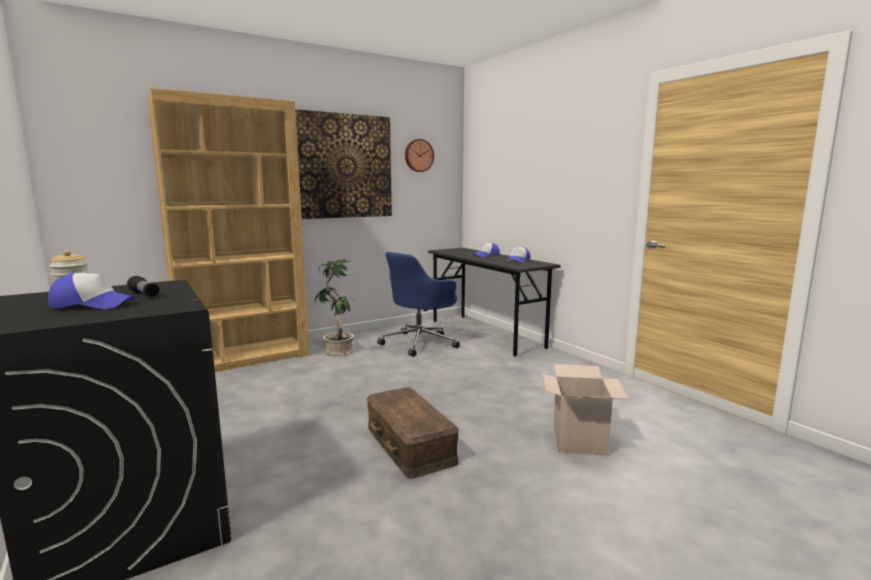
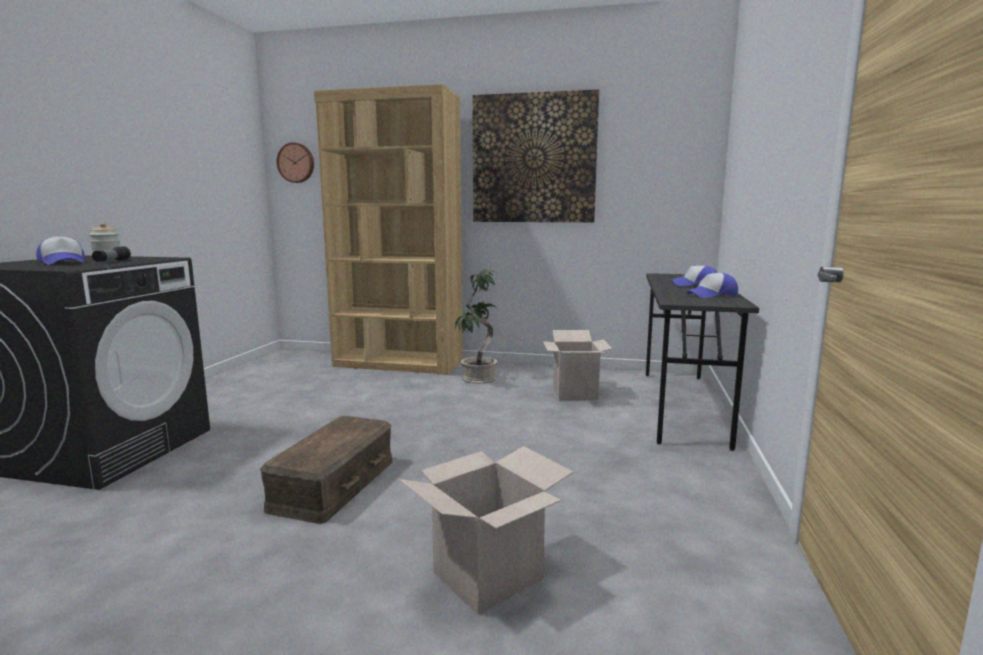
camera: 45 degrees right, 0 degrees up
blue office chair [377,252,460,357] -> cardboard box [543,330,613,400]
wall clock [405,139,434,172] -> wall clock moved to [277,142,314,183]

